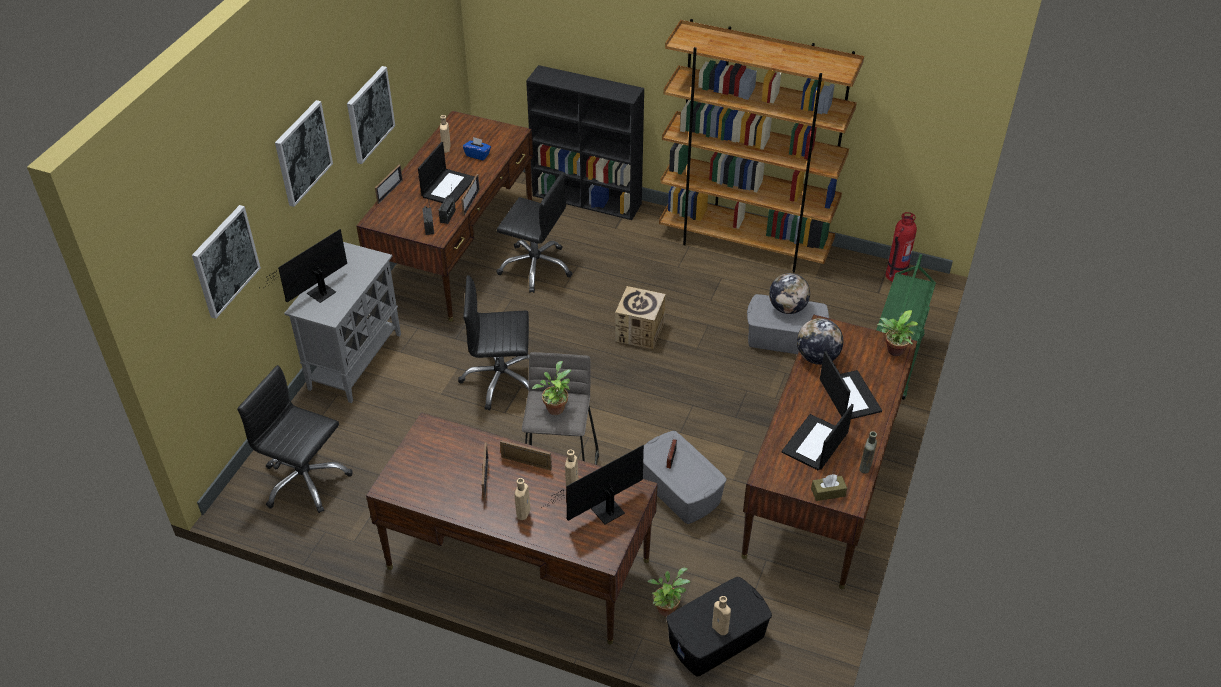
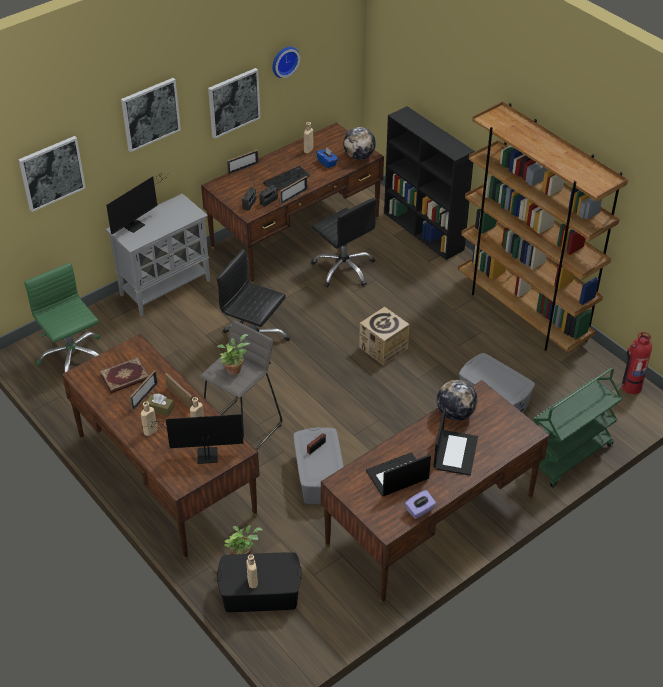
camera: 30 degrees right, 0 degrees up
black office chair [237,365,353,513] -> green office chair [24,262,100,373]
monitor [263,229,347,303] -> monitor turned 150 degrees clockwise [106,173,167,234]
laptop [418,142,475,203] -> keyboard [263,166,310,191]
globe [769,273,810,314] -> globe moved to [343,127,376,160]
brown tissue box [811,474,847,501] -> brown tissue box moved to [146,394,174,416]
brown bottle [859,431,877,474] -> purple tissue box [405,490,436,519]
potted plant [877,310,918,356] -> none
none -> book [99,357,149,393]
none -> wall clock [273,47,300,78]

